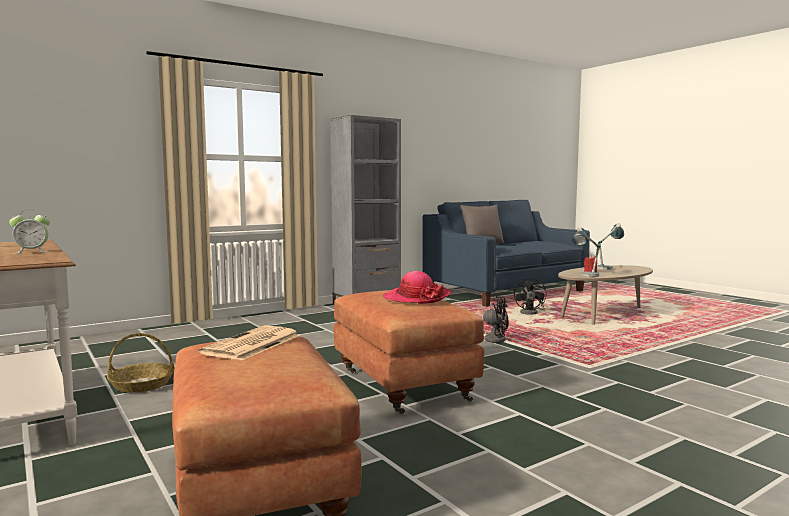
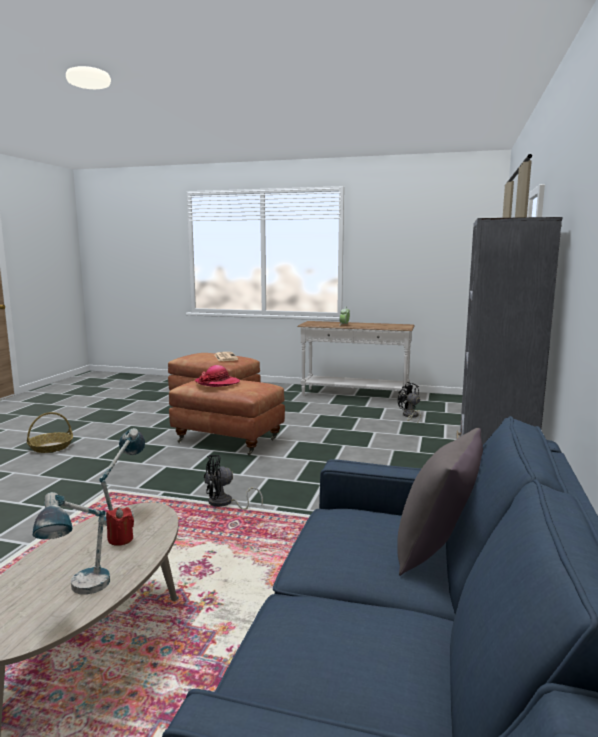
camera: 140 degrees right, 5 degrees up
basket [107,333,174,393] -> basket moved to [27,412,73,453]
black fan [514,277,546,315] -> black fan moved to [398,382,421,424]

